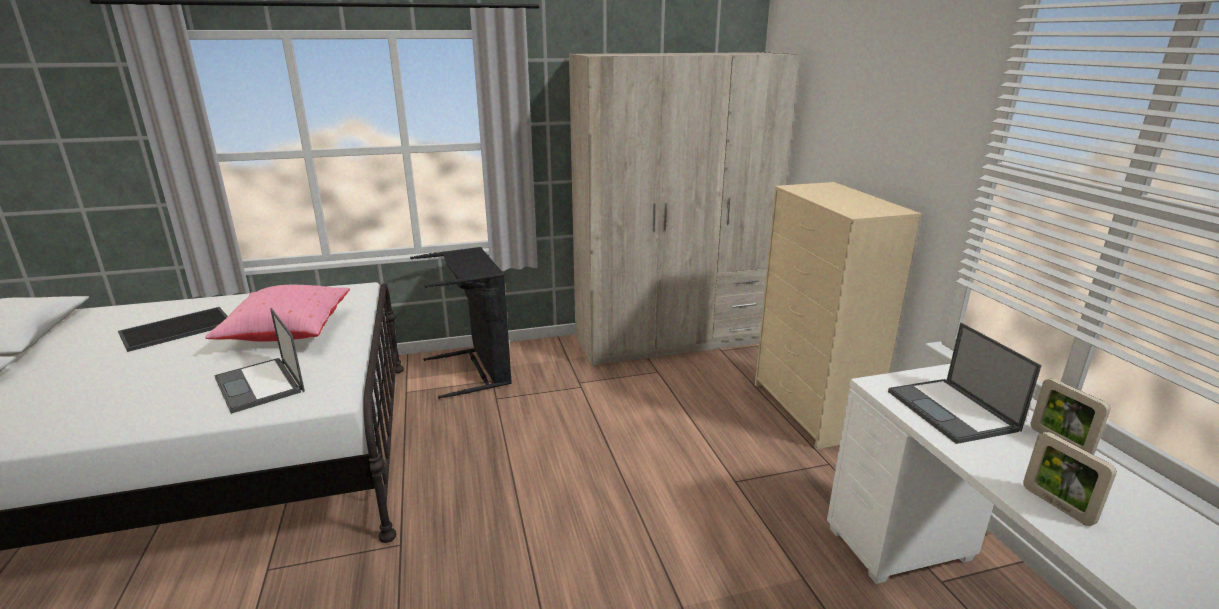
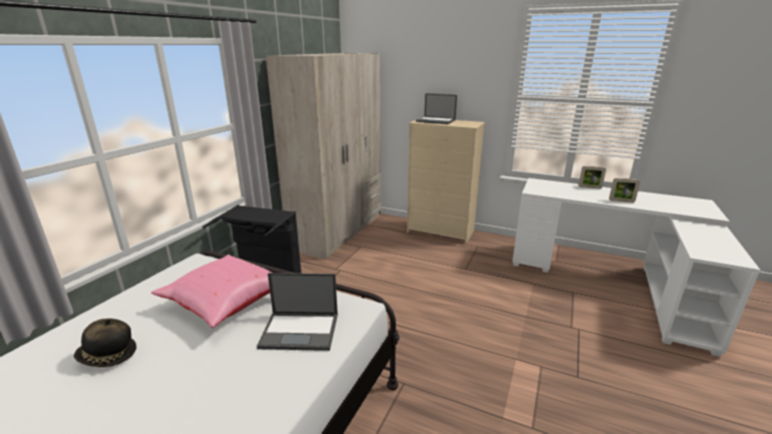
camera: 50 degrees left, 0 degrees up
tray [118,307,228,352] -> hat [74,318,136,367]
laptop [888,322,1042,444] -> laptop moved to [416,93,457,124]

